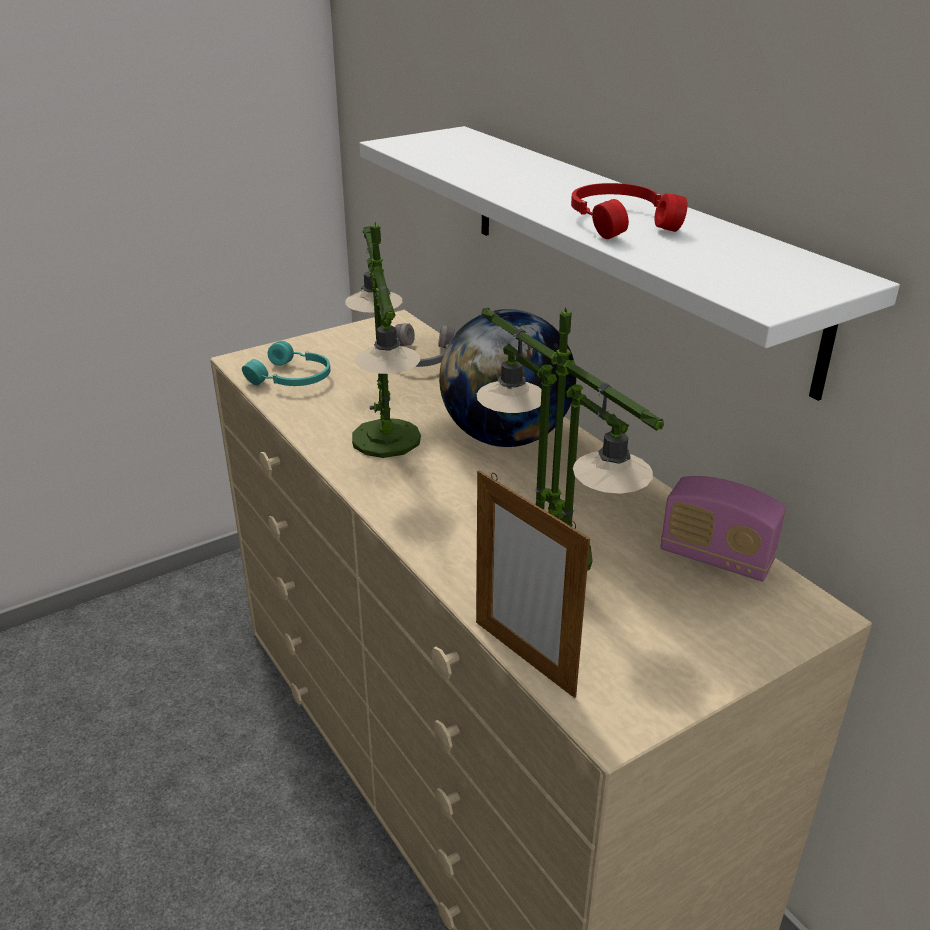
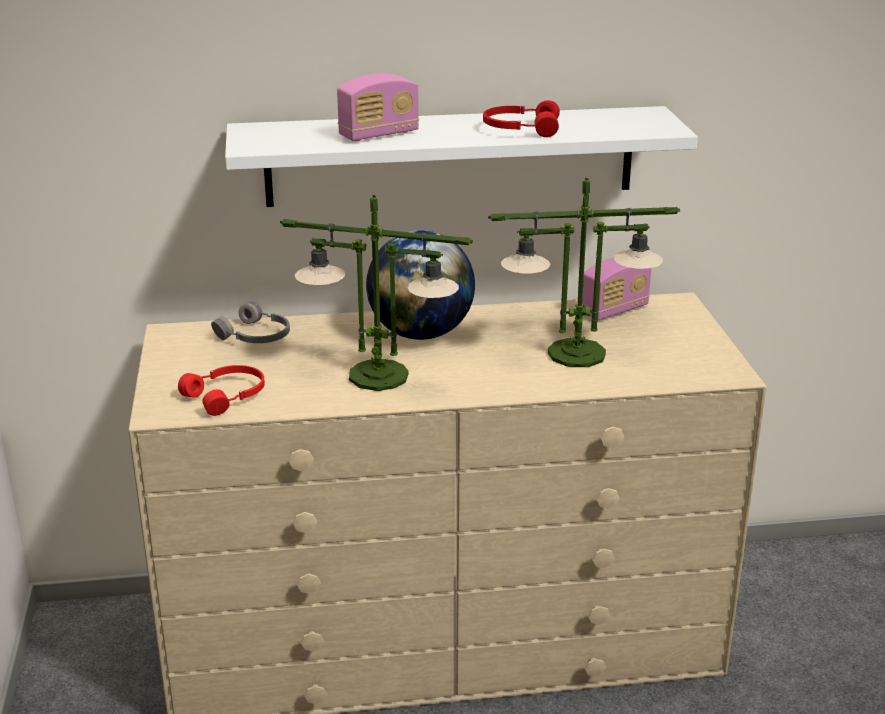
camera: 65 degrees left, 5 degrees down
turquoise headphones [242,341,330,386] -> red headphones [178,365,265,416]
picture frame [476,470,590,698] -> none
none -> radio [337,73,419,141]

